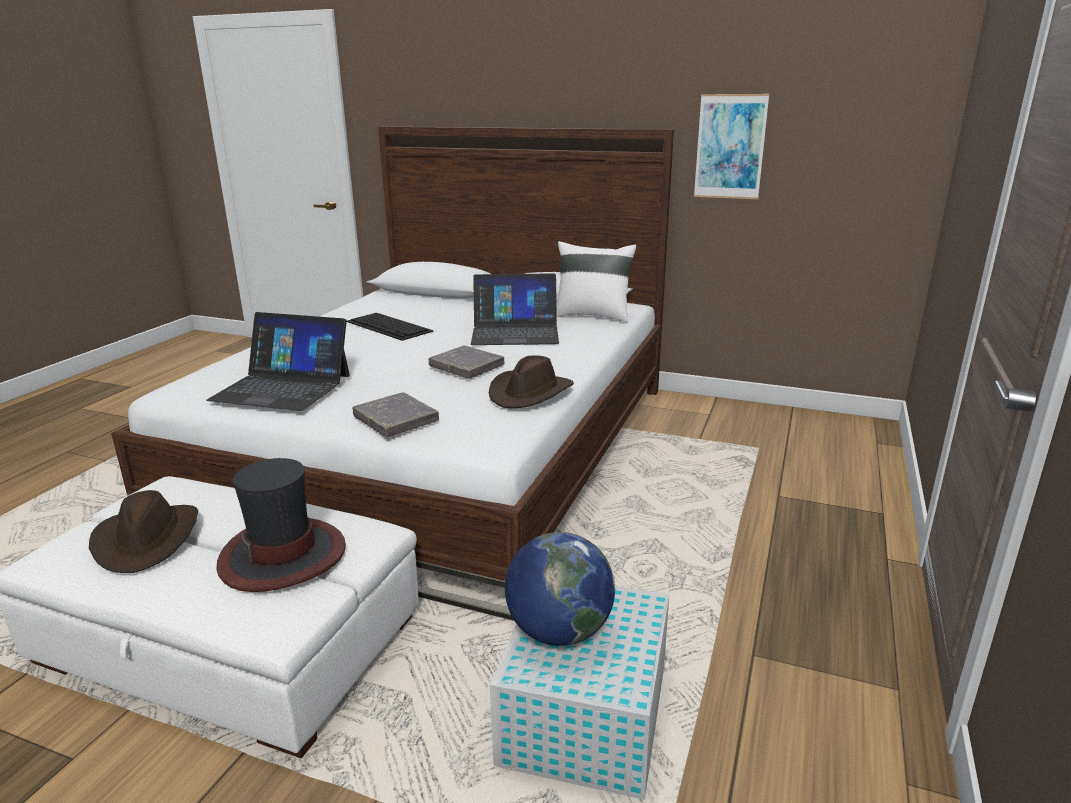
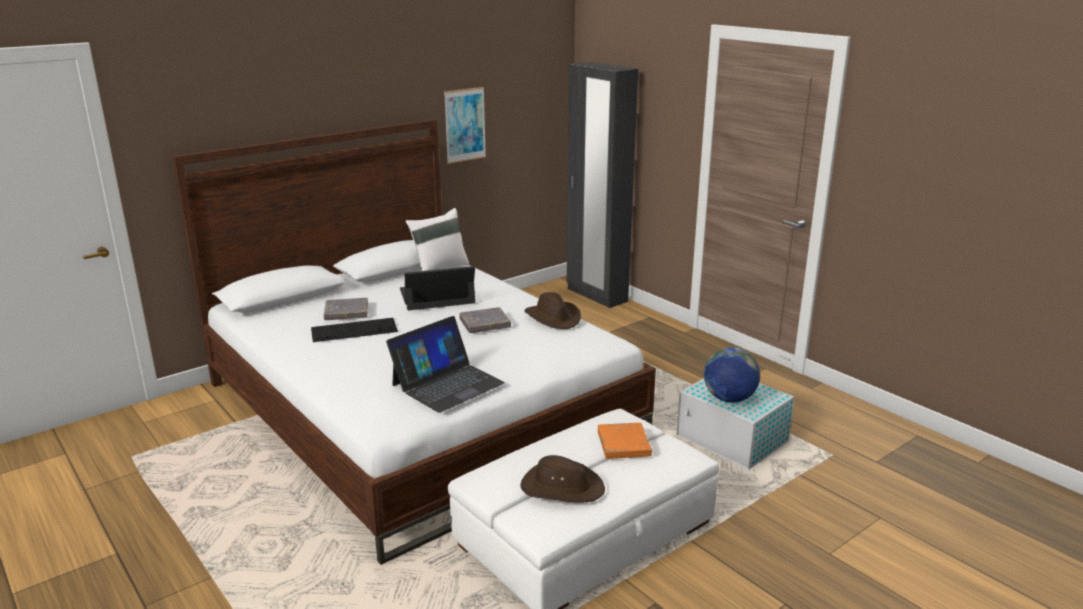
camera: 60 degrees left, 0 degrees up
hat [217,458,346,592] -> orange book [598,423,652,459]
grey book [352,392,439,438] -> grey book moved to [324,298,368,320]
laptop [471,273,559,345] -> laptop turned 135 degrees counterclockwise [400,266,475,310]
none -> black wardrobe [567,62,638,308]

